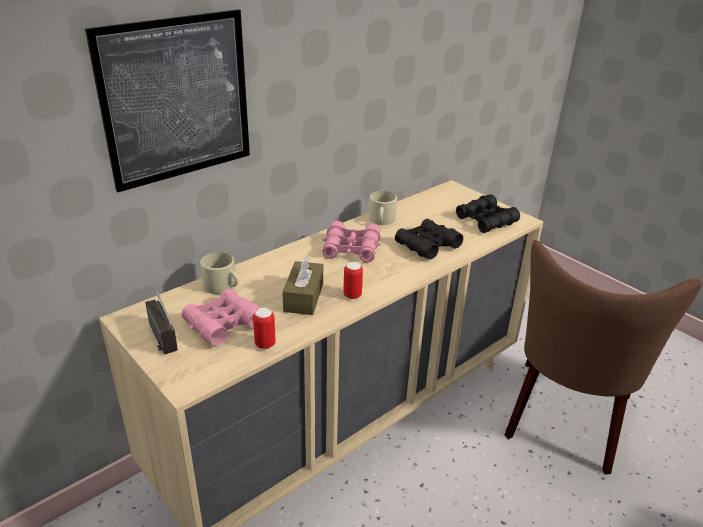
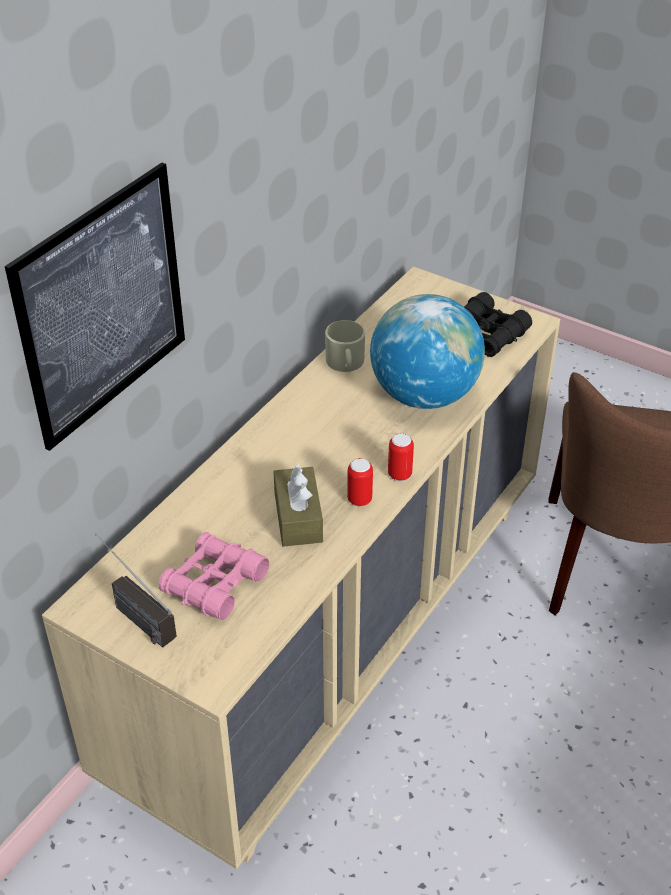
camera: 15 degrees left, 10 degrees up
beige mug [200,252,239,294] -> none
can [253,308,276,349] -> can moved to [388,433,414,481]
pink binoculars [322,221,381,262] -> none
black binoculars [395,219,463,259] -> globe [370,294,485,409]

